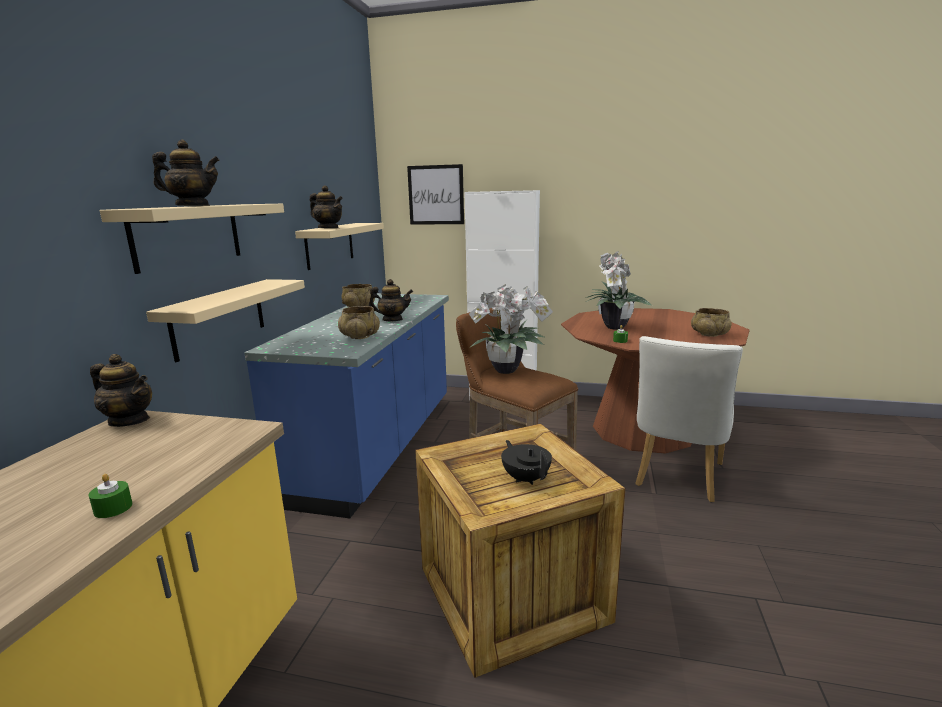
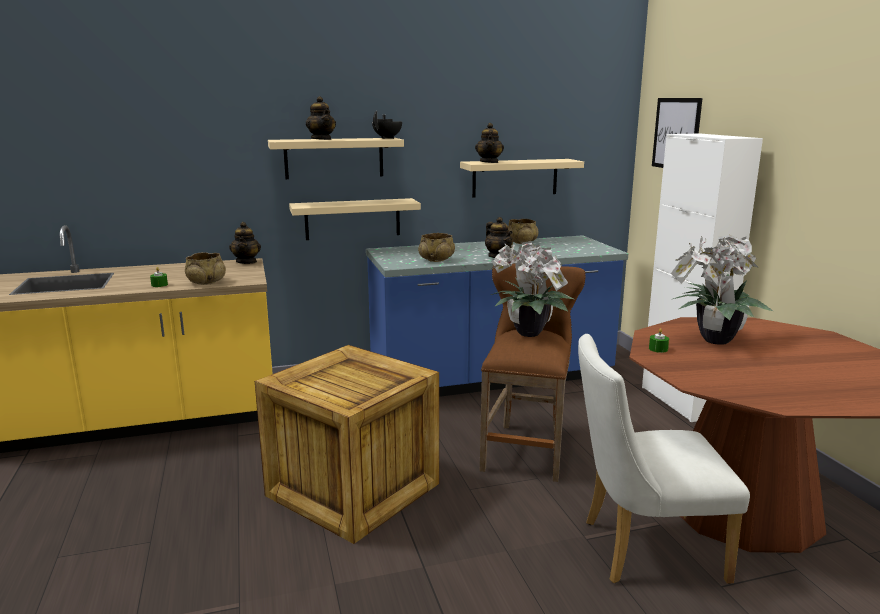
camera: 60 degrees right, 0 degrees up
black teapot [501,440,552,485] -> black teapot moved to [372,111,402,139]
beige bowl [691,308,732,337] -> beige bowl moved to [185,252,226,285]

